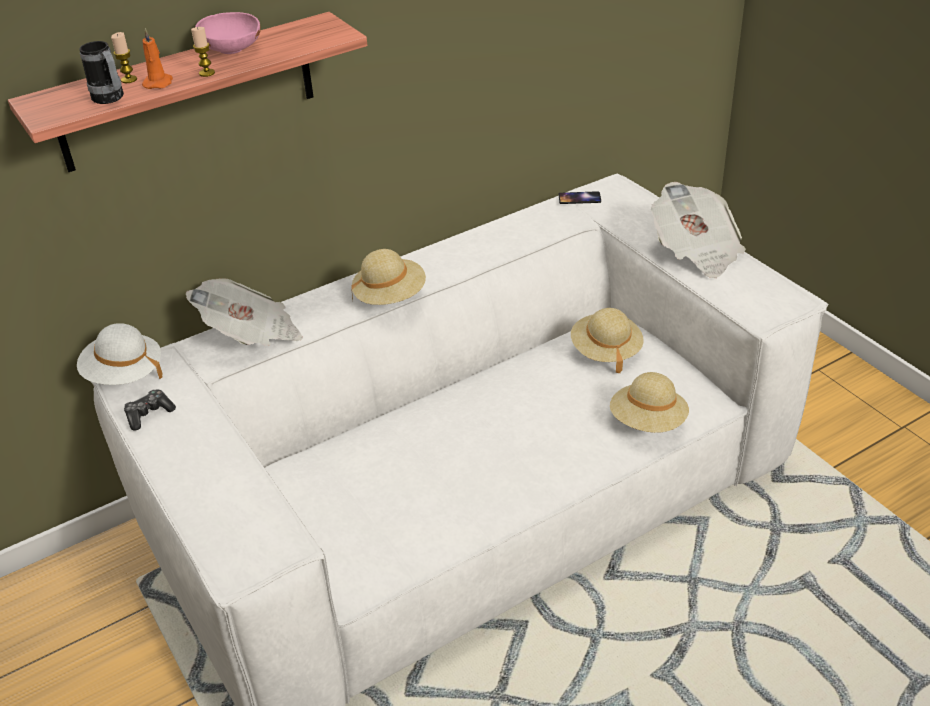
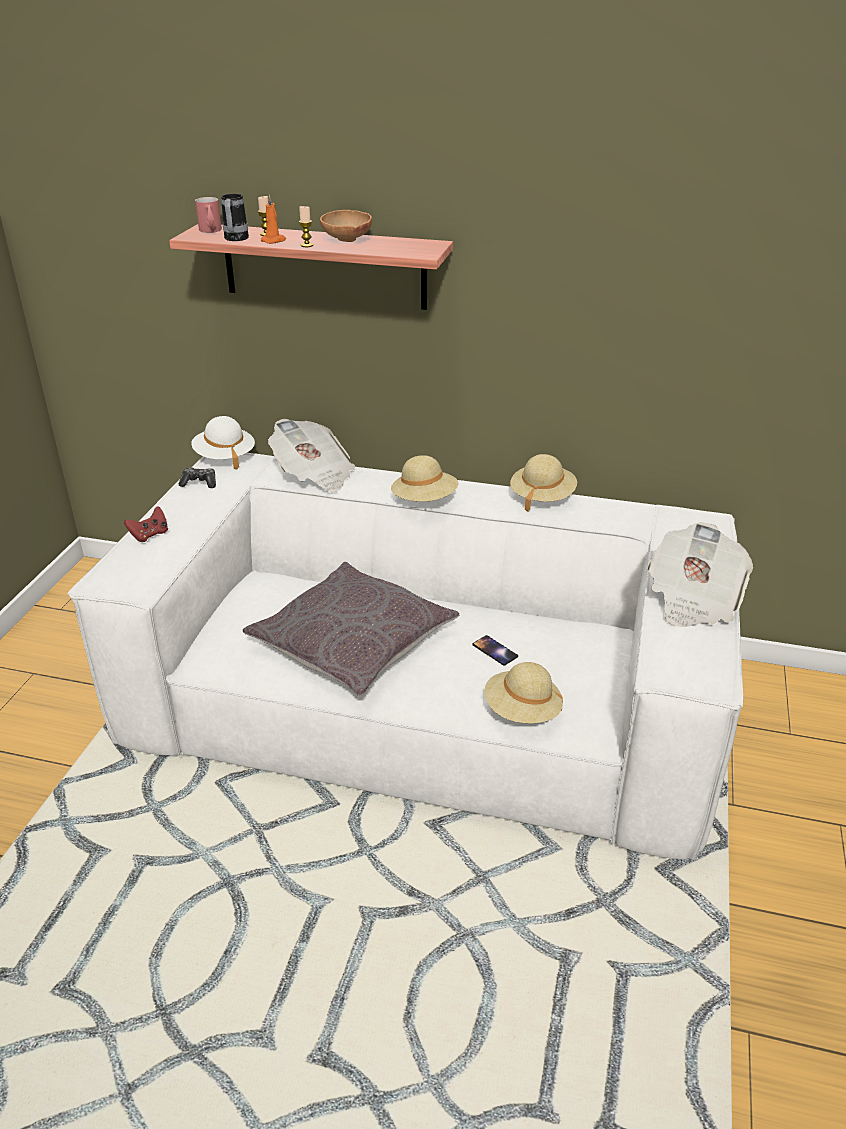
camera: 45 degrees right, 5 degrees down
pink bowl [195,12,261,54] -> brown bowl [320,210,372,242]
phone [558,191,601,204] -> phone moved to [472,635,518,666]
beige hat [571,308,644,373] -> beige hat moved to [510,454,577,512]
none -> red game controller [124,506,168,542]
none -> red mug [195,197,222,233]
none -> grey pillow [243,562,459,696]

